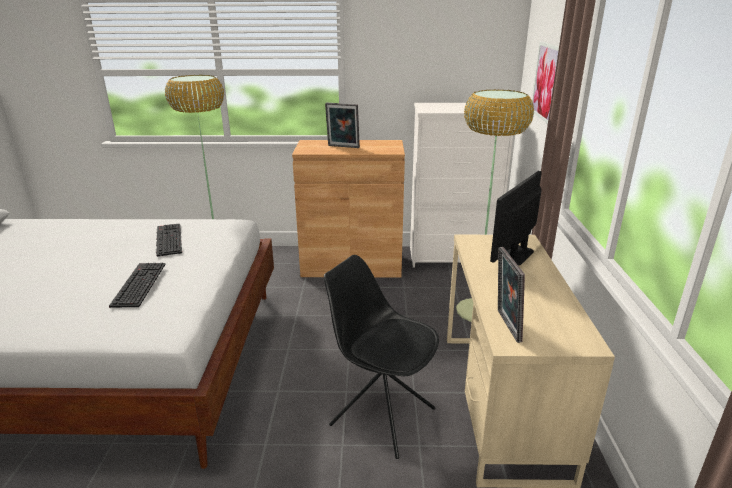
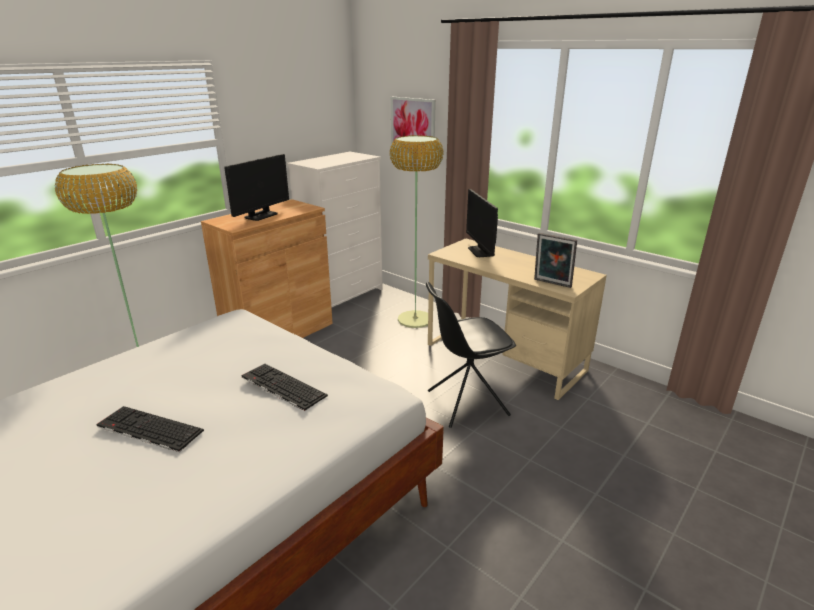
camera: 50 degrees left, 0 degrees up
keyboard [156,224,182,257] -> keyboard moved to [96,406,204,452]
picture frame [325,103,360,148] -> monitor [224,154,289,221]

